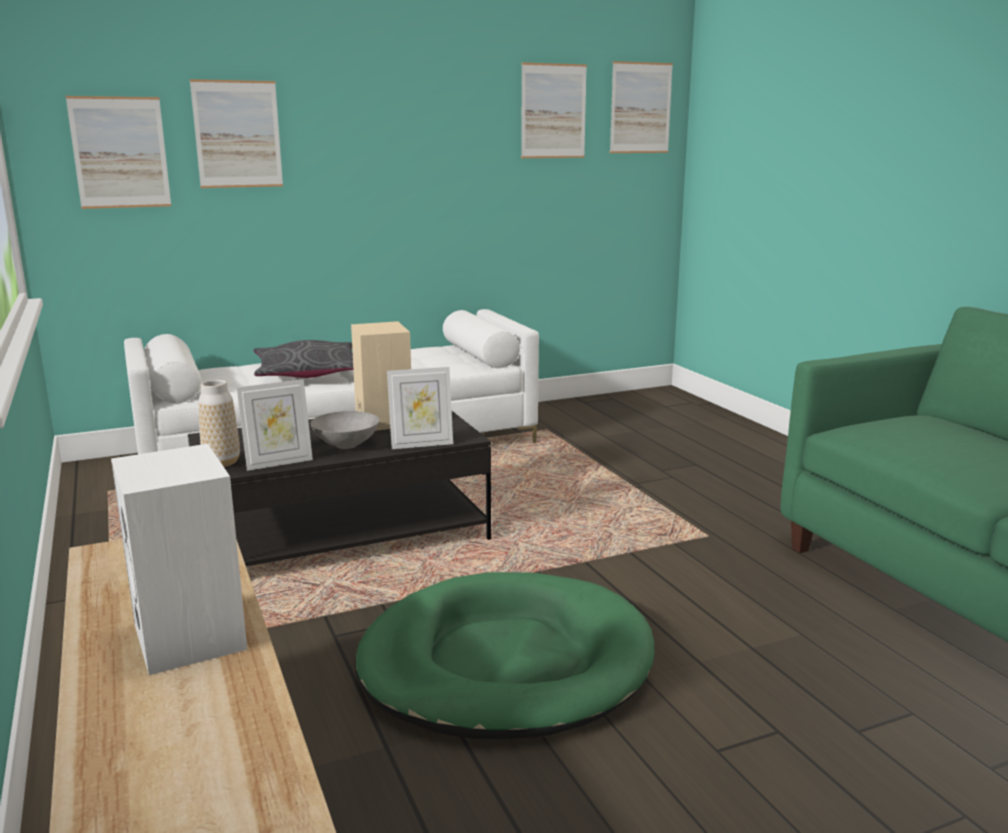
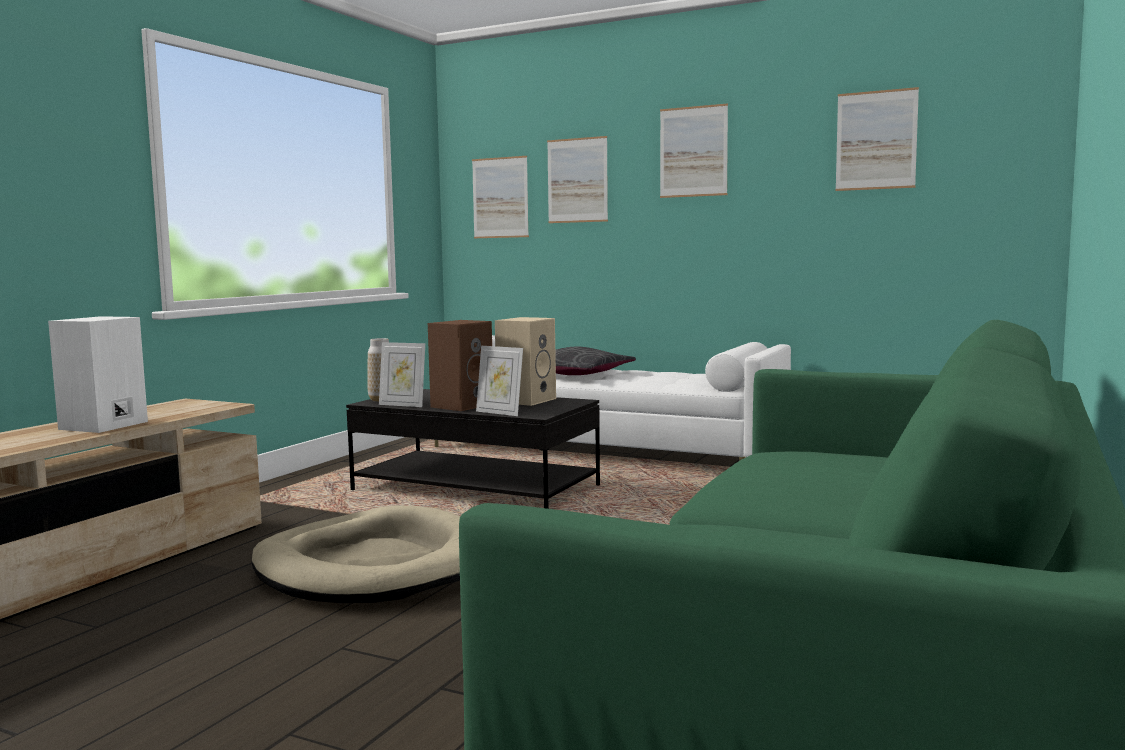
camera: 50 degrees right, 10 degrees down
grey bowl [311,411,380,449] -> brown speaker [428,320,492,411]
green dog bed [355,572,654,739] -> beige dog bed [251,505,460,603]
picture [610,61,673,153] -> picture moved to [660,103,728,198]

